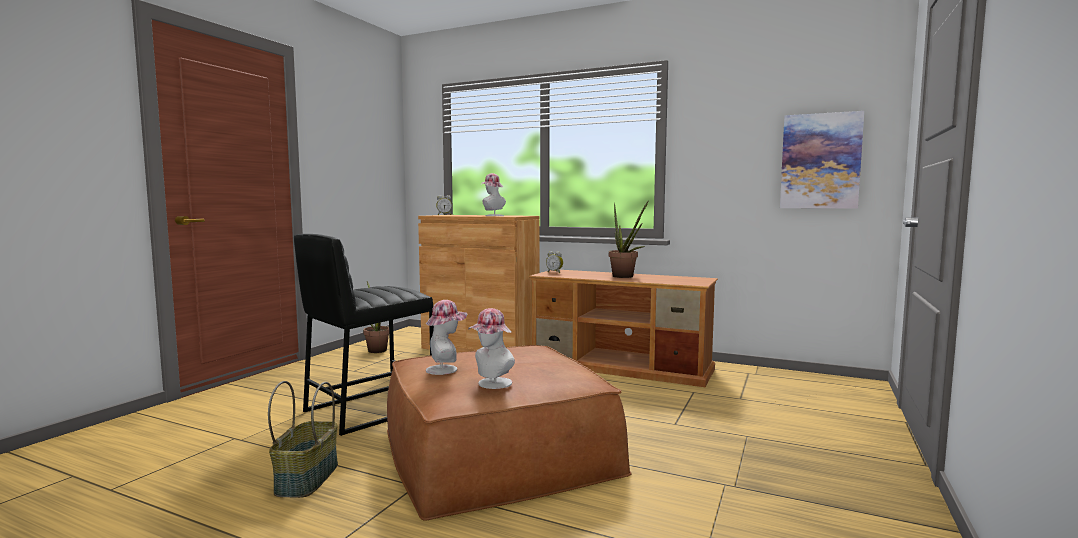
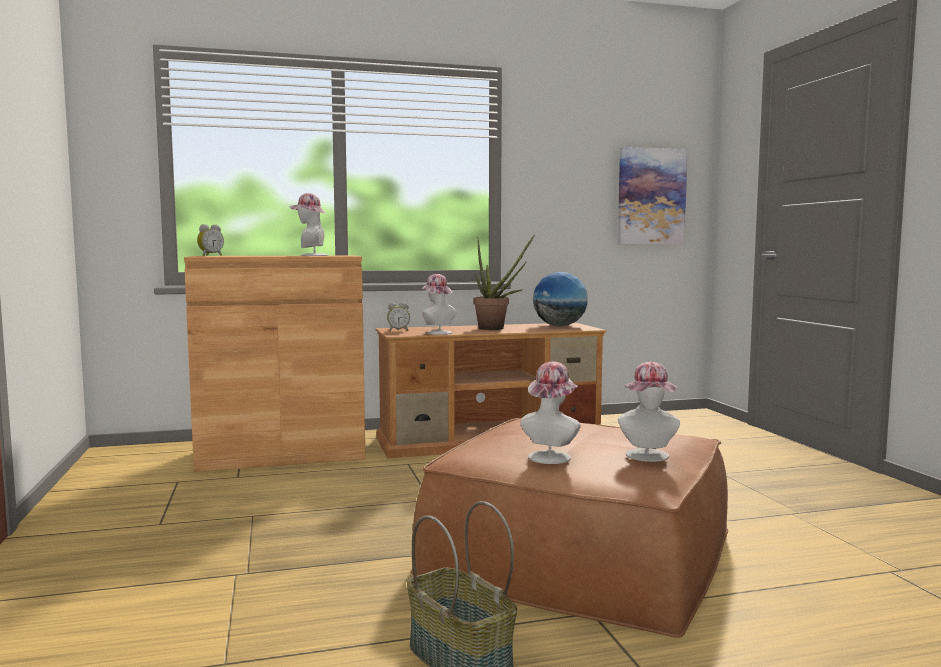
camera: 40 degrees left, 0 degrees up
black stool [294,234,434,436] -> none
potted plant [363,281,389,353] -> none
none -> hat [422,274,456,335]
none -> globe [533,272,588,326]

